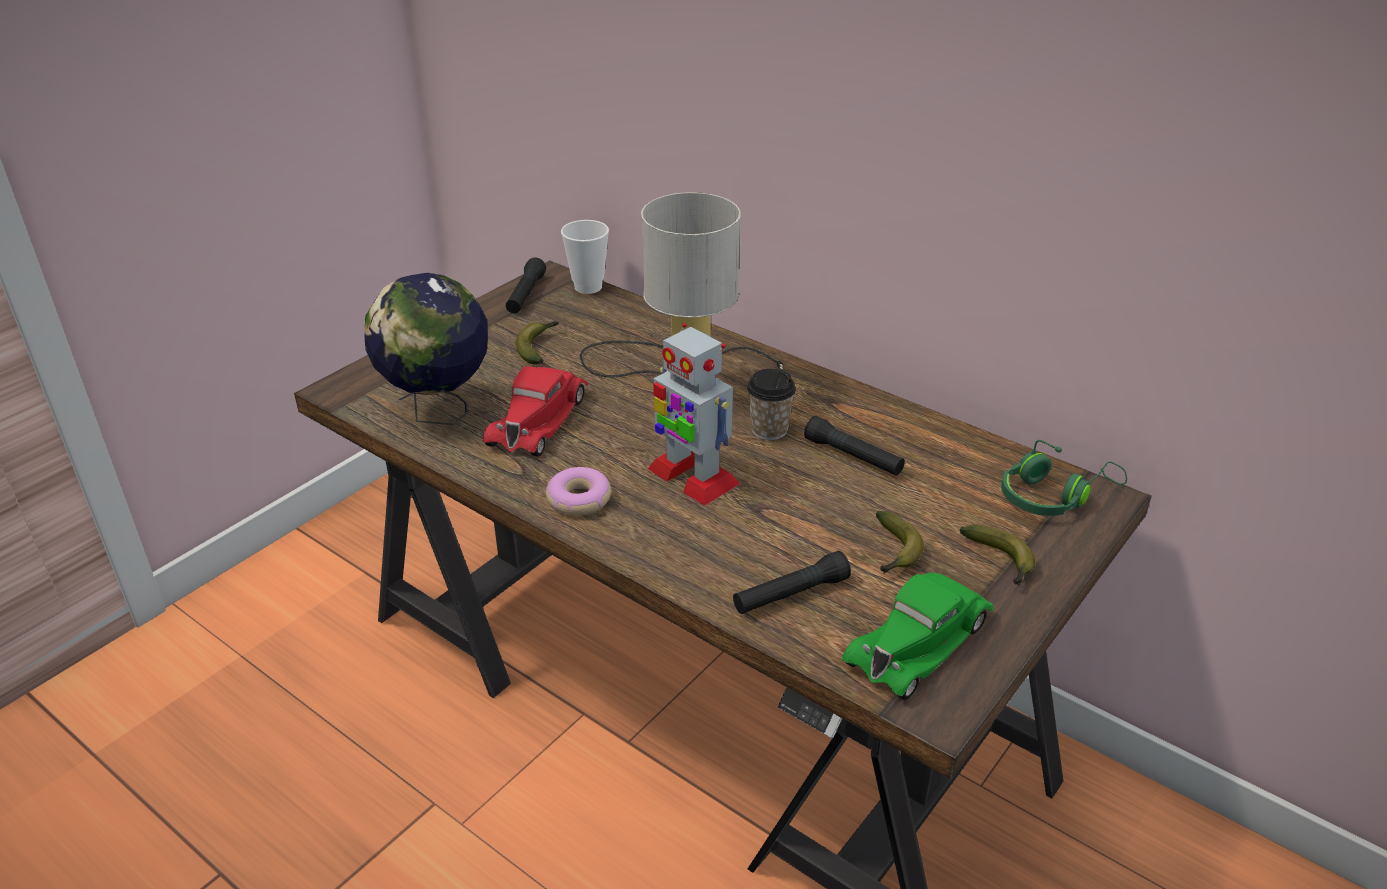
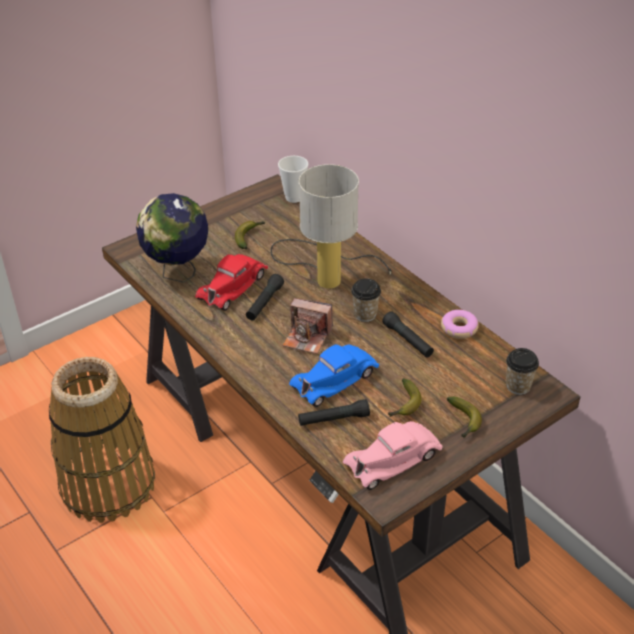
camera: 15 degrees right, 5 degrees up
black flashlight [506,258,546,314] -> black flashlight moved to [246,274,284,321]
donut [546,467,611,516] -> donut moved to [441,310,479,339]
toy robot [648,323,740,506] -> camera [283,298,333,354]
green toy car [842,572,994,700] -> pink toy car [343,421,443,490]
green headphones [1001,440,1127,516] -> cup [506,348,539,395]
none -> basket [49,357,155,523]
none -> blue toy car [289,344,379,407]

